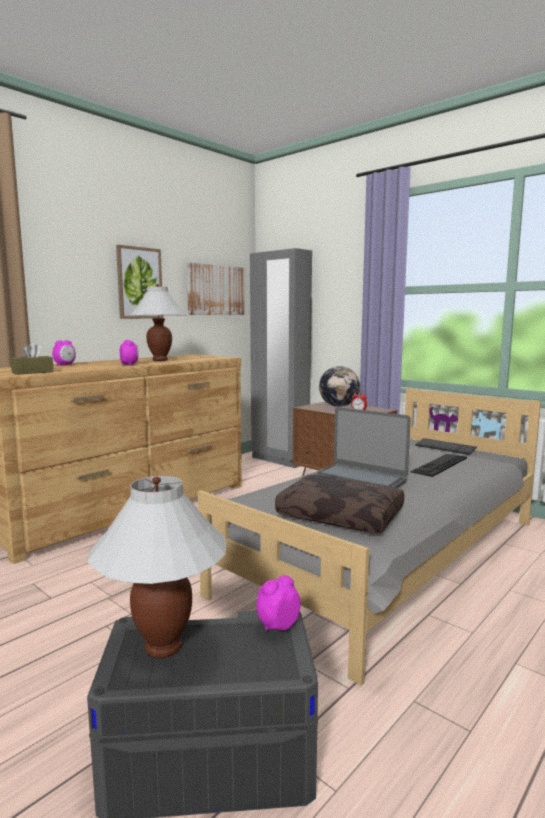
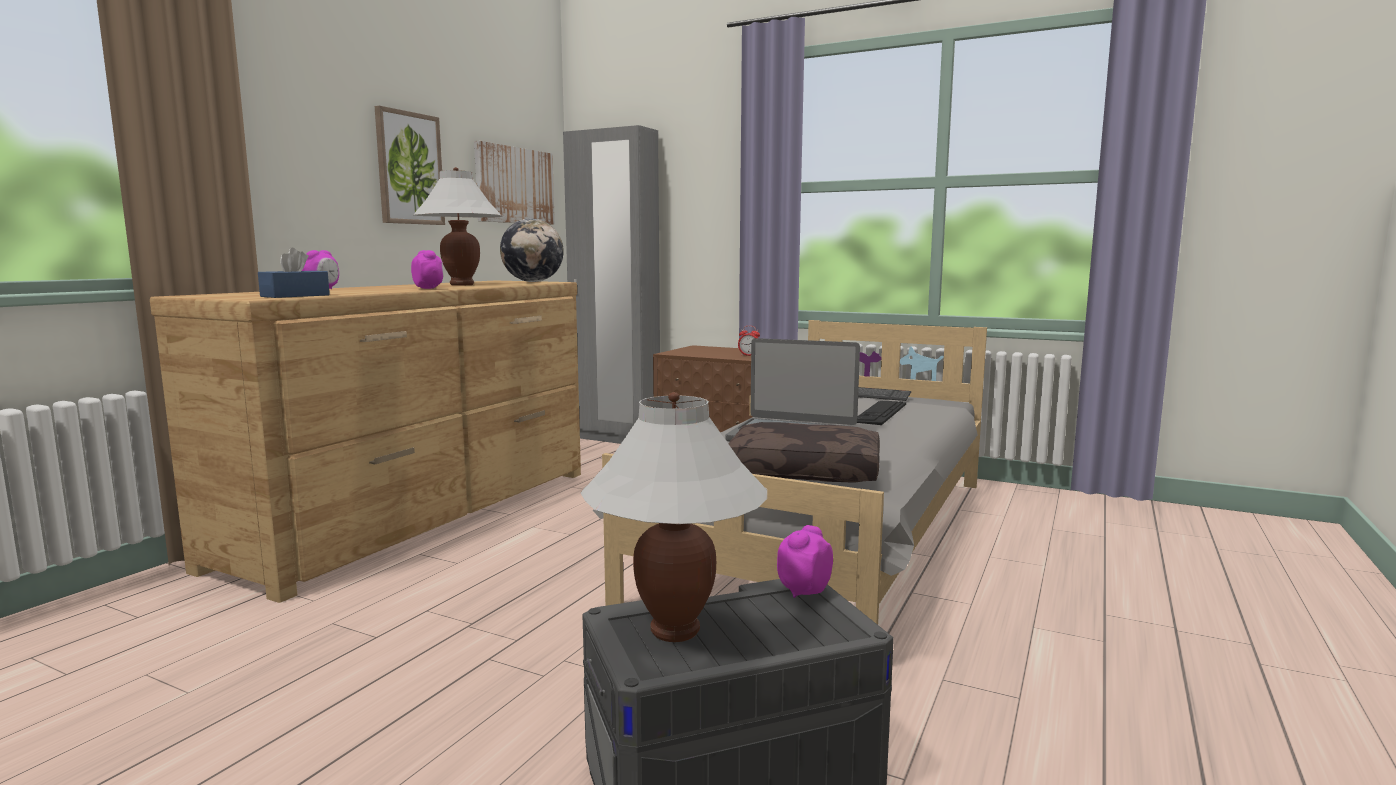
camera: 15 degrees left, 0 degrees up
brown tissue box [11,343,54,375] -> blue tissue box [258,248,330,298]
globe [319,366,360,407] -> globe moved to [500,218,564,282]

